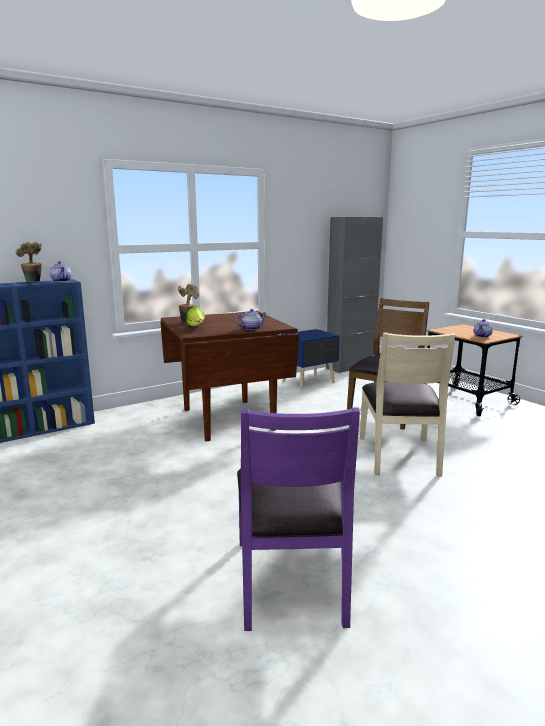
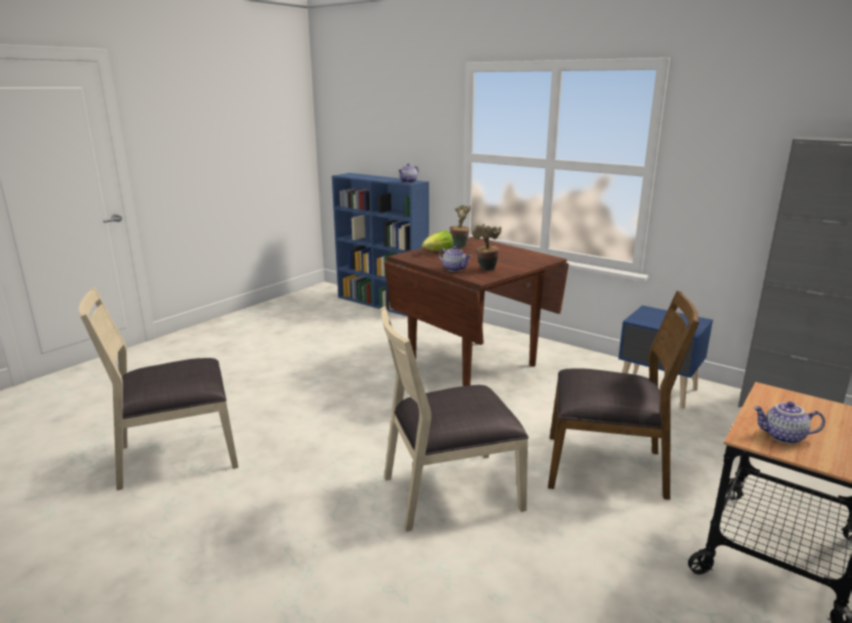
camera: 70 degrees right, 5 degrees up
potted plant [16,241,42,282] -> potted plant moved to [472,224,502,271]
purple chair [237,407,360,631] -> beige chair [79,287,239,491]

